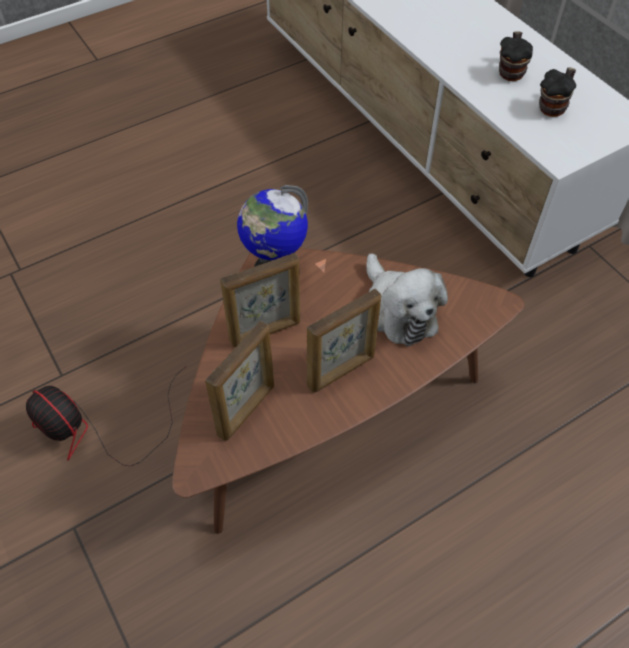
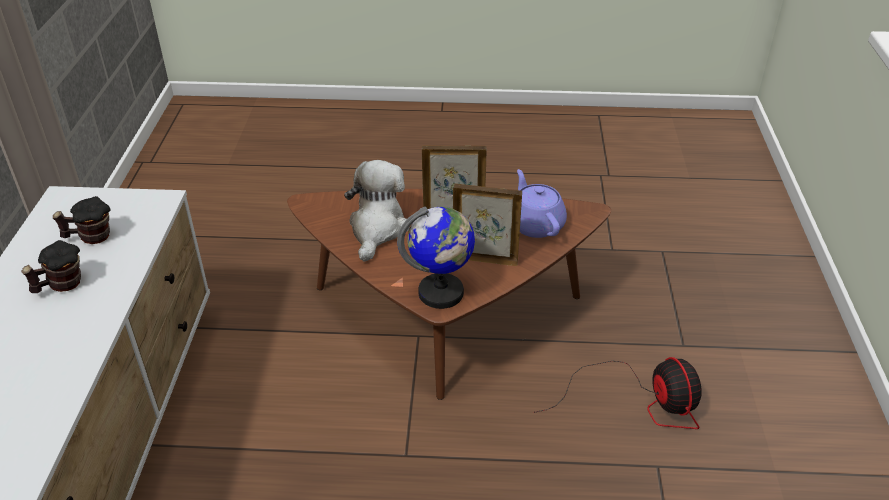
camera: 145 degrees left, 15 degrees down
picture frame [205,320,274,441] -> purple teapot [517,169,567,238]

